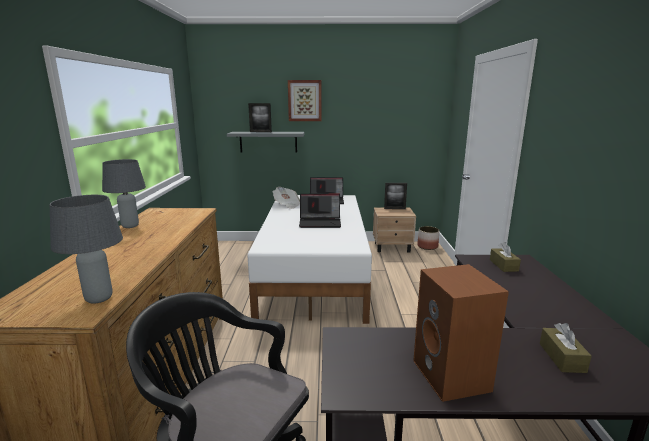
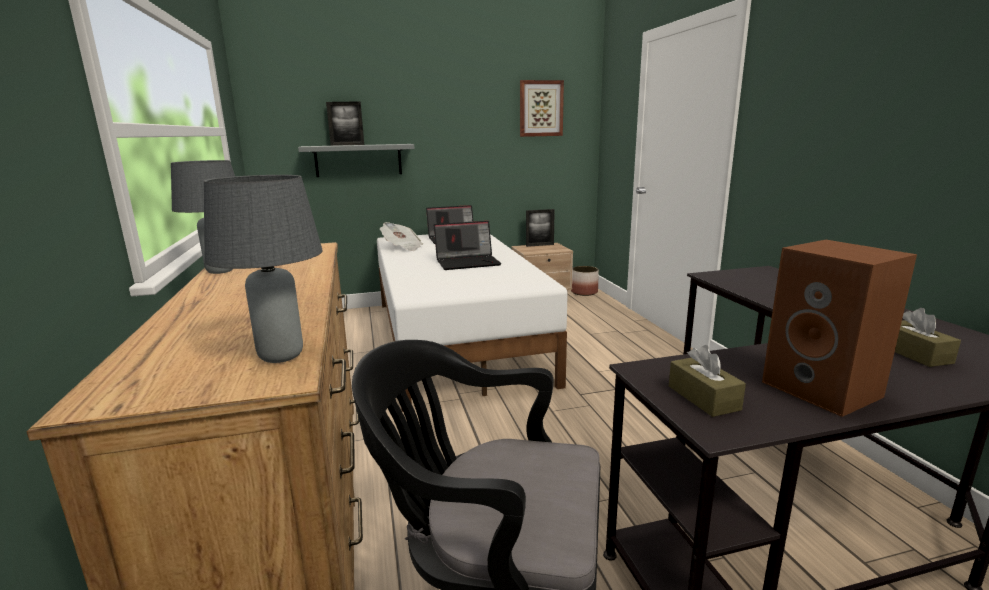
camera: 15 degrees left, 0 degrees up
picture [288,80,321,121] -> picture moved to [520,80,564,137]
brown tissue box [490,242,521,272] -> brown tissue box moved to [669,345,746,417]

